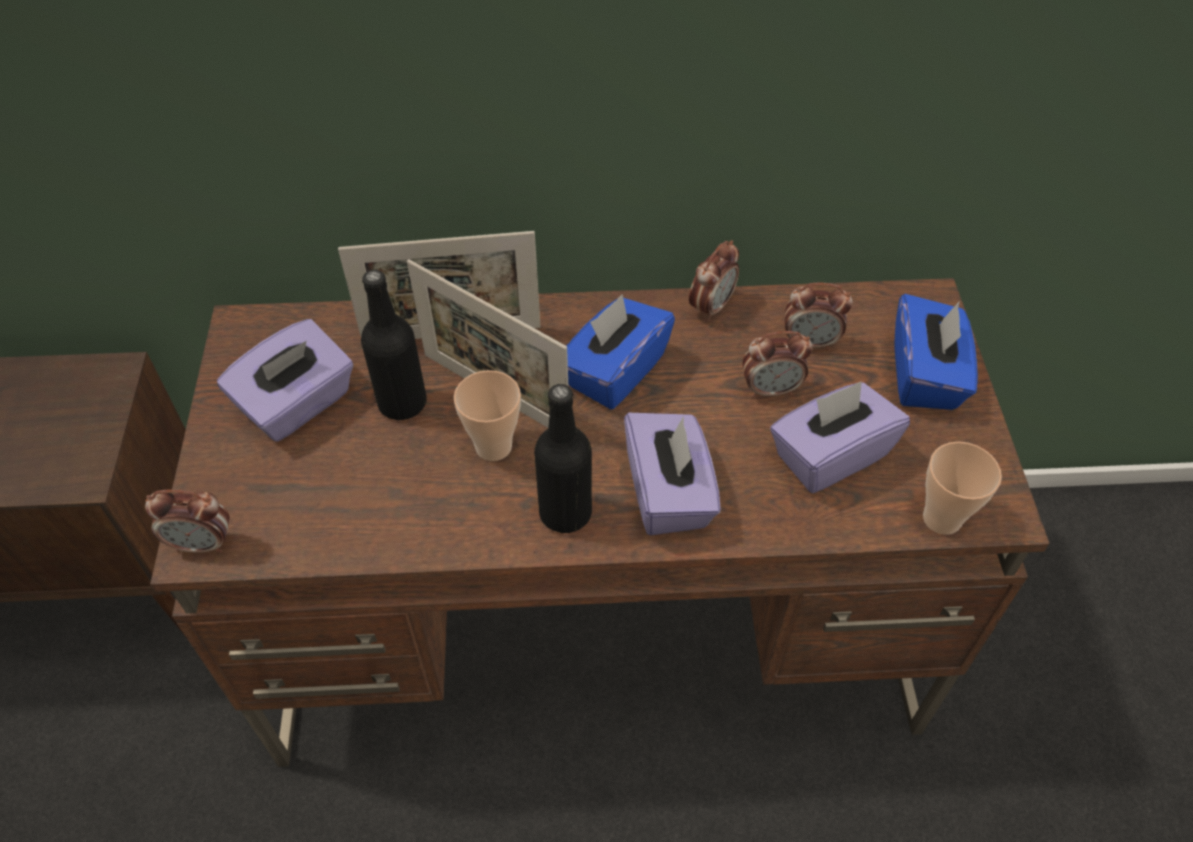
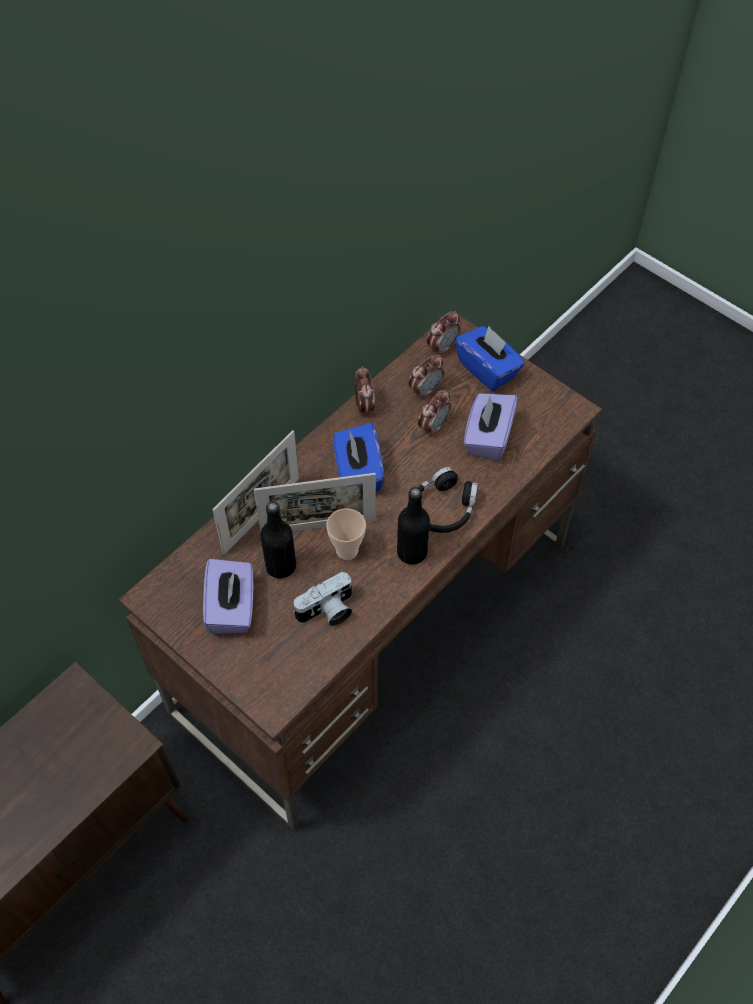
camera: 45 degrees left, 5 degrees up
alarm clock [145,490,230,553] -> alarm clock moved to [427,311,460,355]
purple tissue box [624,413,721,535] -> black headphones [418,467,478,533]
cup [923,442,1002,535] -> none
none -> camera [293,571,352,626]

